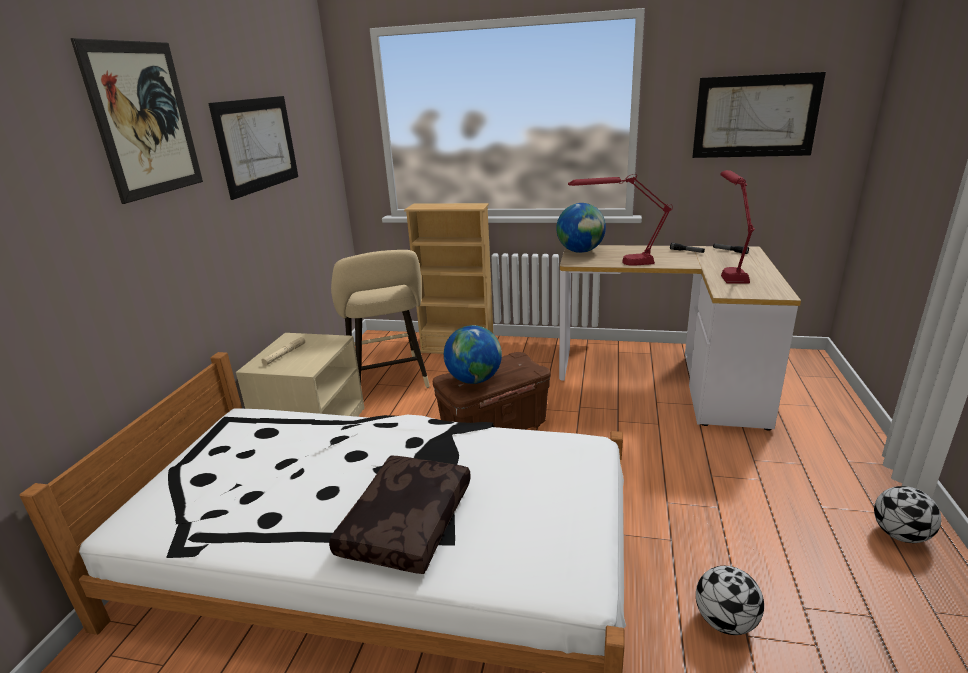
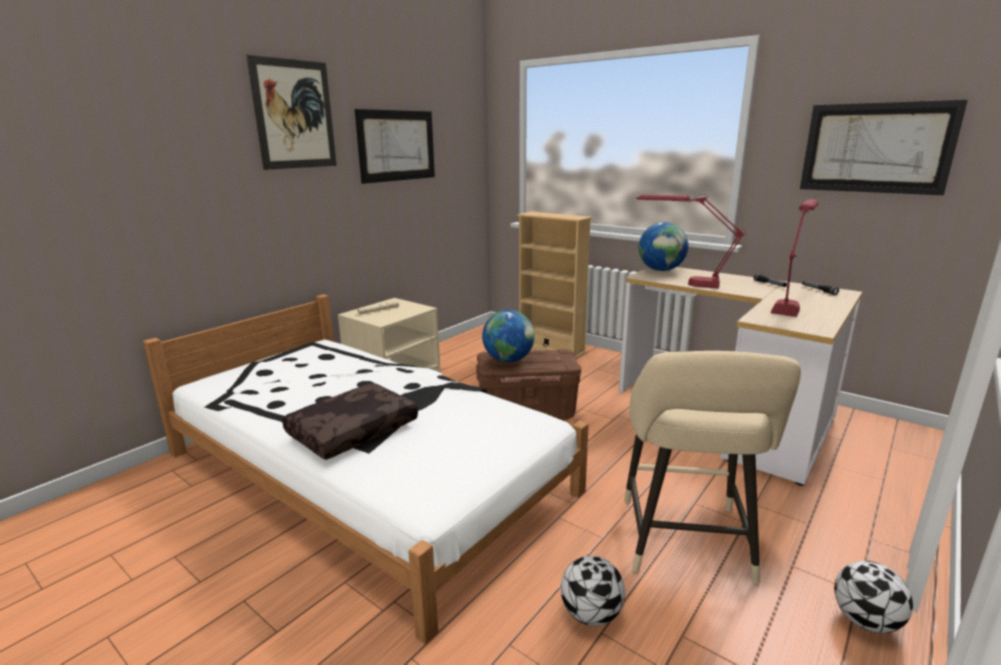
camera: 25 degrees right, 5 degrees down
beige stool [331,250,430,388] -> beige stool moved to [624,351,801,585]

